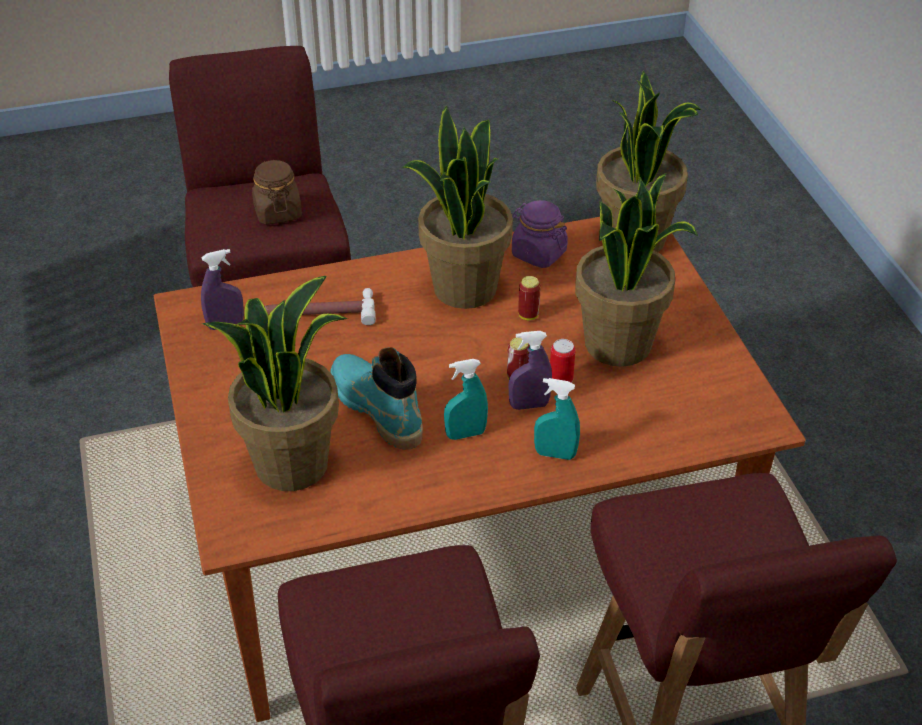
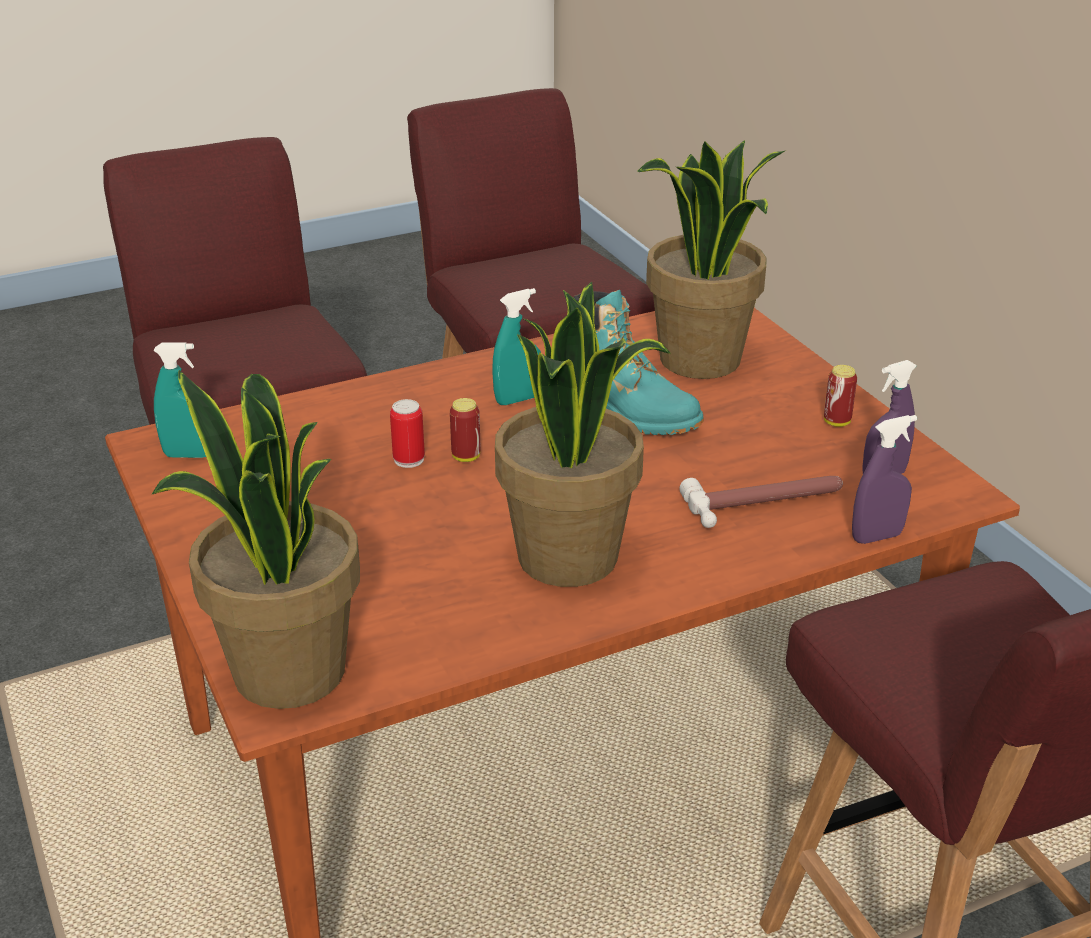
camera: 170 degrees right, 10 degrees down
brown jar [252,160,302,225] -> none
purple spray bottle [508,331,552,410] -> purple spray bottle moved to [852,415,917,544]
purple jar [512,200,568,268] -> none
can [518,276,541,320] -> can moved to [824,365,857,427]
turquoise spray bottle [534,378,580,460] -> turquoise spray bottle moved to [154,342,206,458]
potted plant [575,173,698,367] -> none

